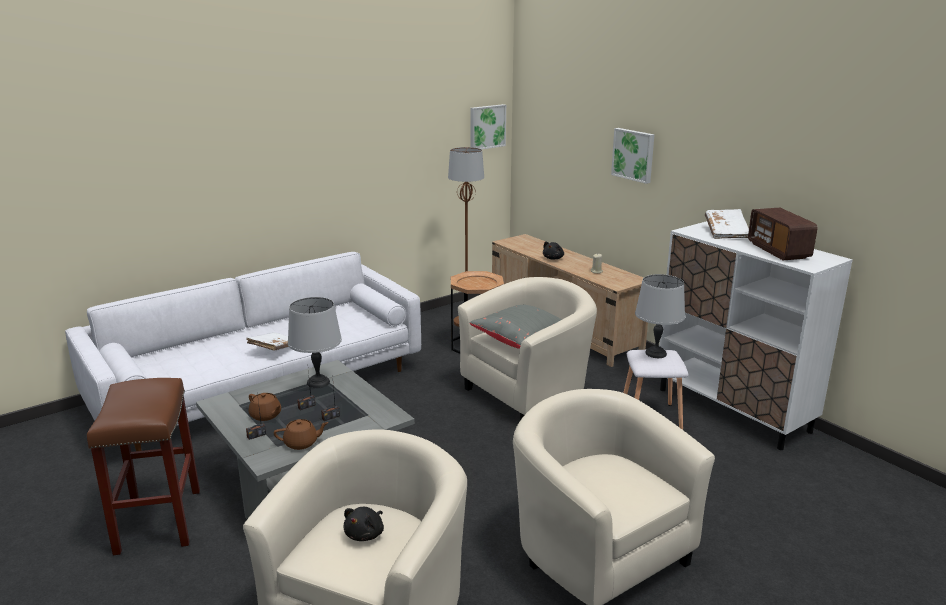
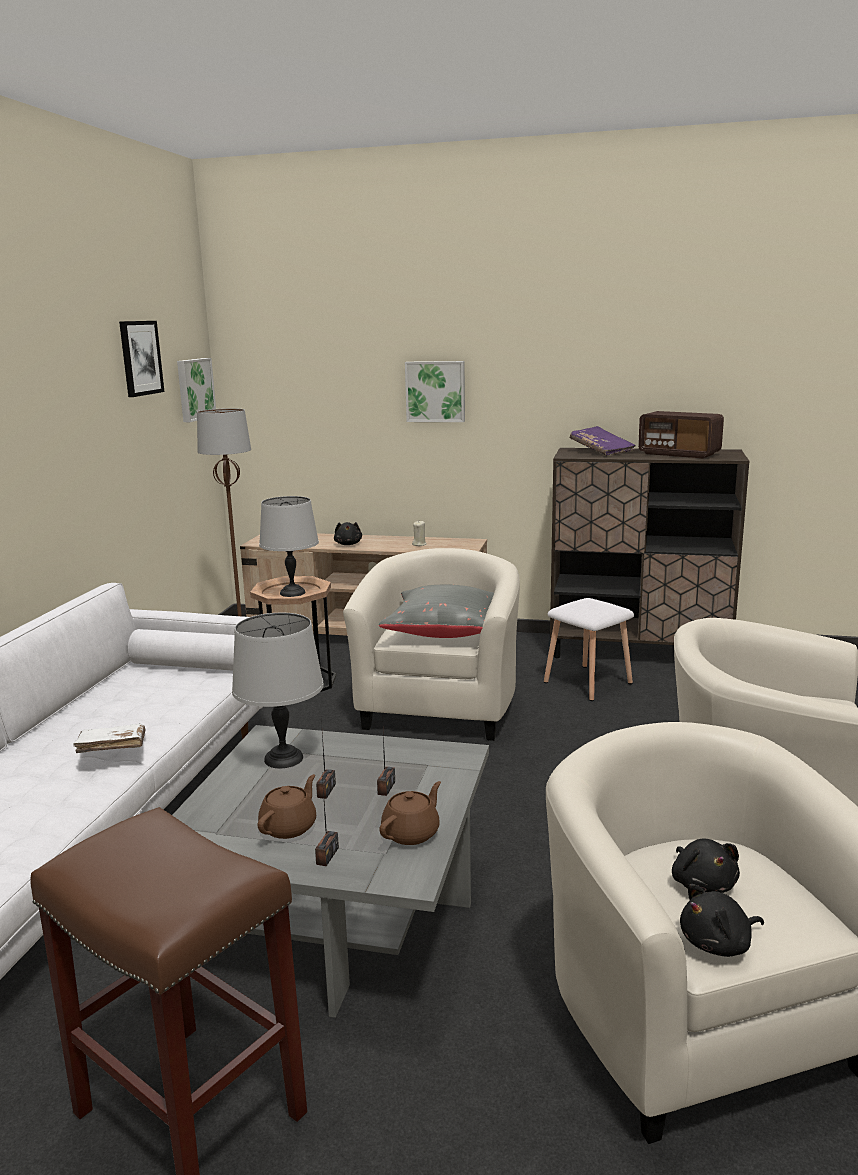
camera: 40 degrees left, 5 degrees down
brown teapot [249,393,282,421] -> brown teapot turned 60 degrees counterclockwise [257,774,316,839]
grey table lamp [635,274,685,358] -> grey table lamp moved to [259,496,319,597]
white cabinet [659,221,853,450] -> brown cabinet [550,448,750,658]
white book [705,209,749,239] -> purple book [569,426,636,456]
none -> picture [119,321,164,397]
none -> black plush toy [680,884,764,957]

